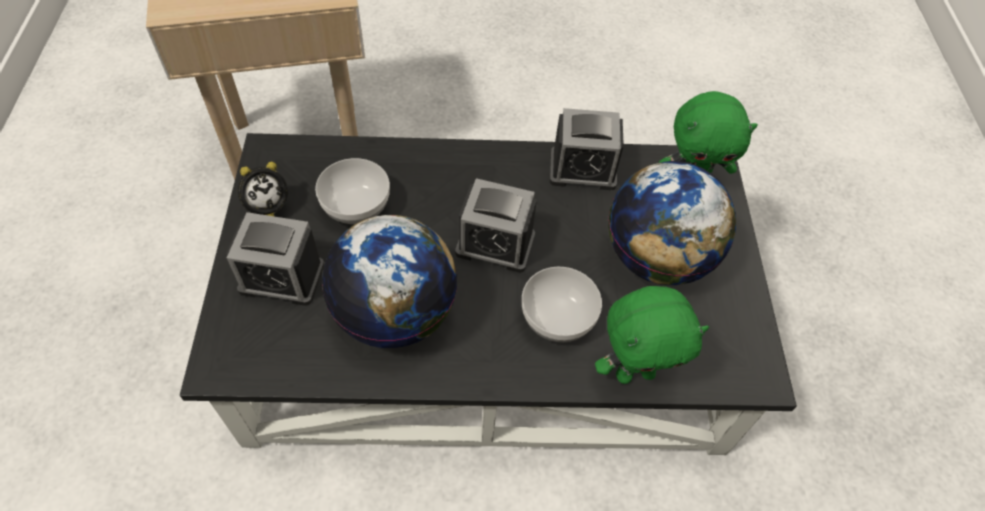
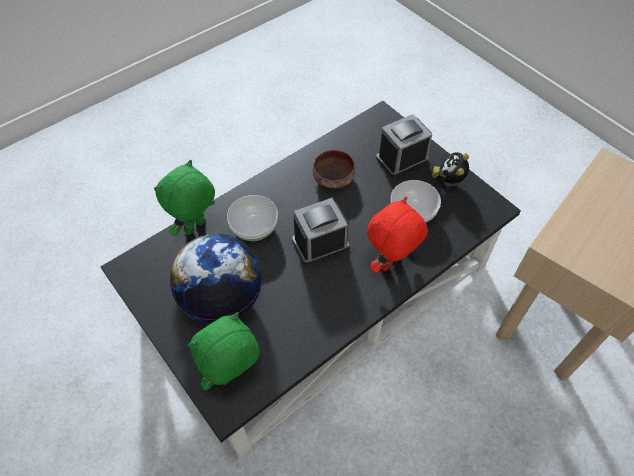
camera: 145 degrees right, 0 degrees up
globe [322,215,457,348] -> brown bowl [313,150,355,189]
alarm clock [550,108,624,190] -> none
none -> red plush toy [367,197,428,273]

